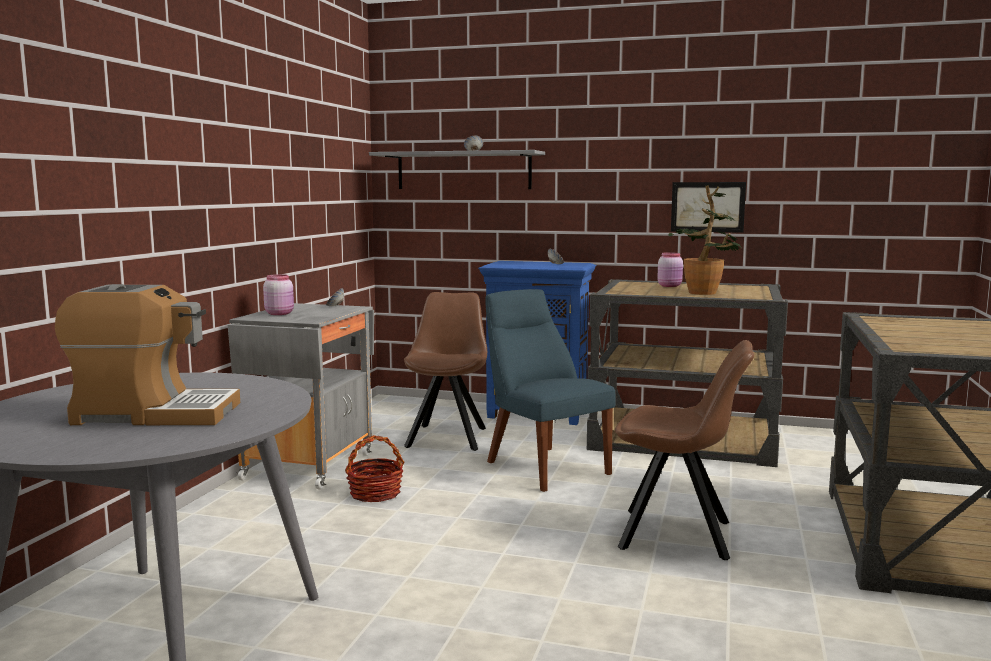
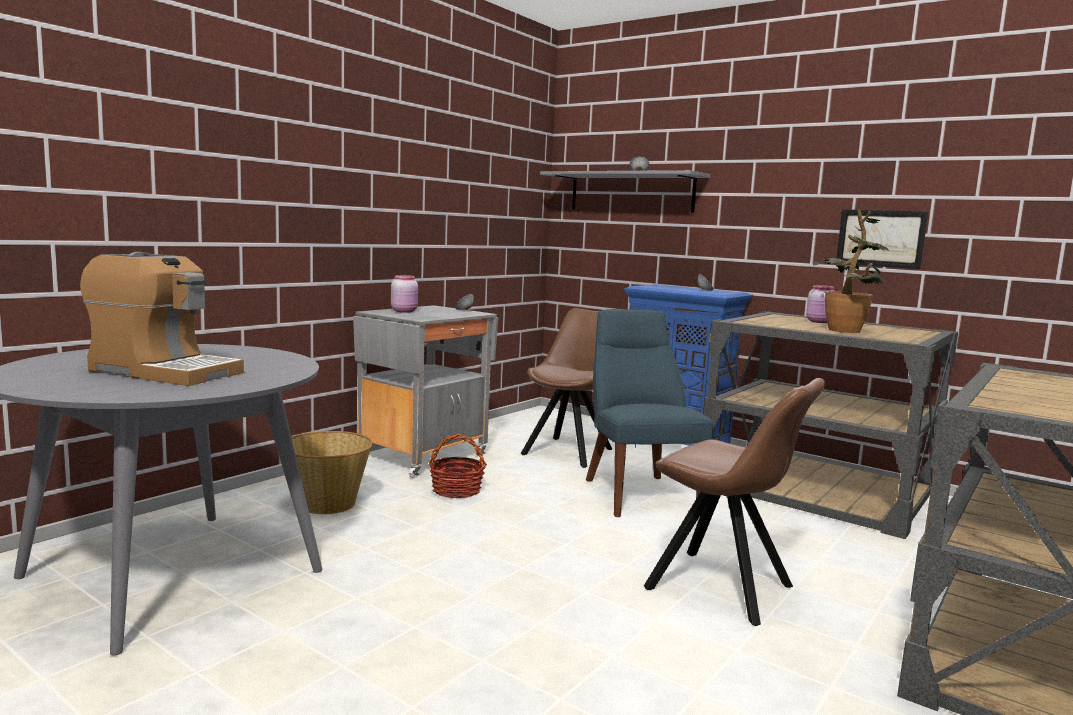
camera: 20 degrees right, 0 degrees up
none -> basket [292,431,373,514]

